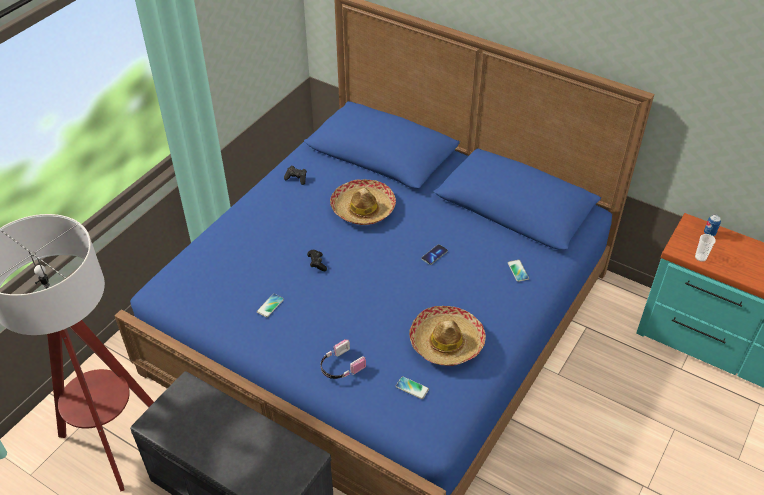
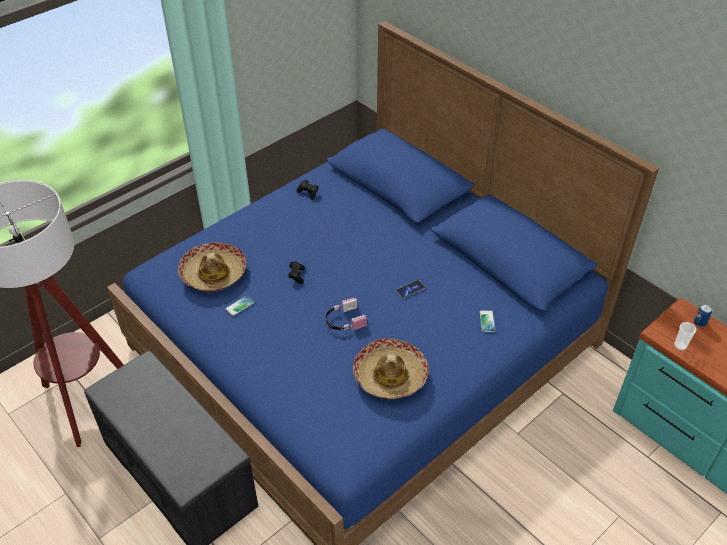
camera: 15 degrees right, 0 degrees up
headphones [321,339,366,379] -> headphones moved to [326,298,367,330]
hat [330,179,396,225] -> hat moved to [178,242,246,291]
phone [396,376,429,399] -> none

